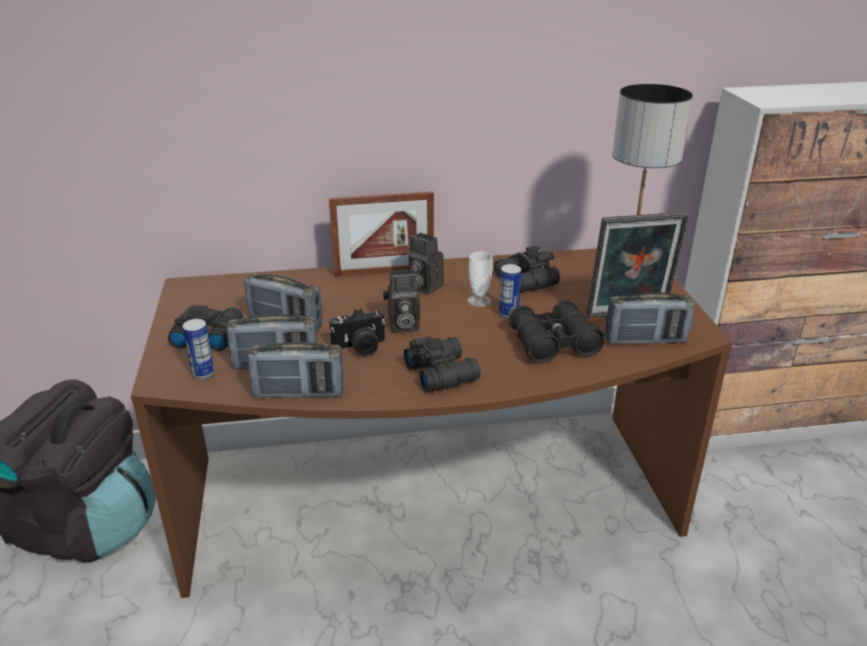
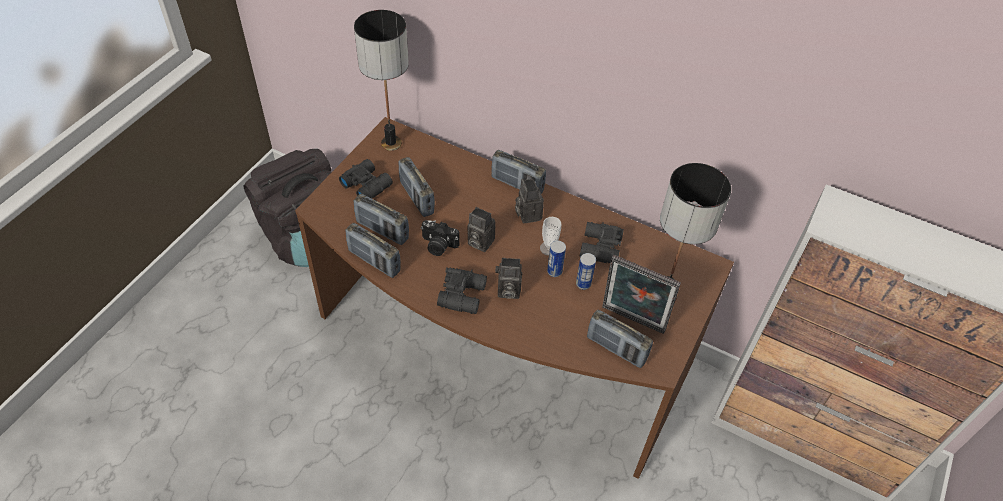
camera: 35 degrees right, 20 degrees up
can [182,319,215,380] -> can moved to [576,253,596,290]
picture frame [329,191,434,277] -> radio [492,150,546,194]
black binoculars [508,300,605,364] -> none
none -> table lamp [354,10,409,151]
none -> camera [495,258,522,299]

